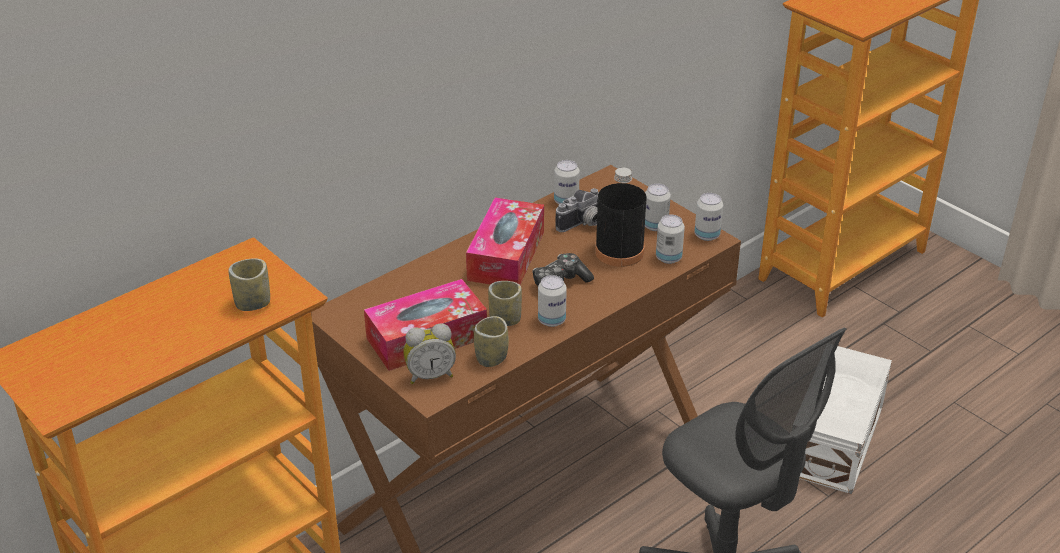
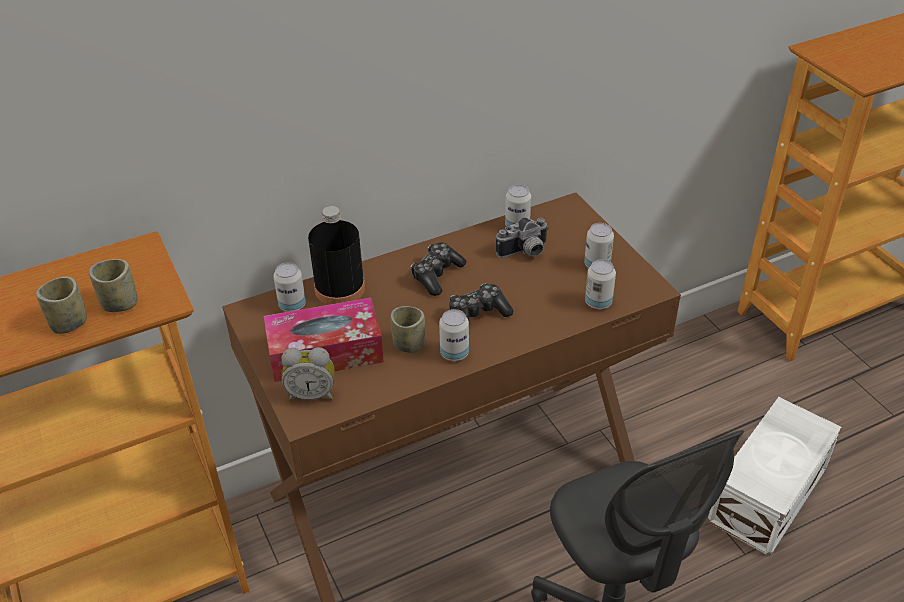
camera: 15 degrees right, 5 degrees up
tissue box [466,197,544,285] -> game controller [410,242,467,296]
cup [474,316,509,367] -> cup moved to [36,277,87,334]
black bottle [595,168,647,267] -> black bottle moved to [308,206,365,305]
can [694,193,723,241] -> can moved to [273,262,306,312]

